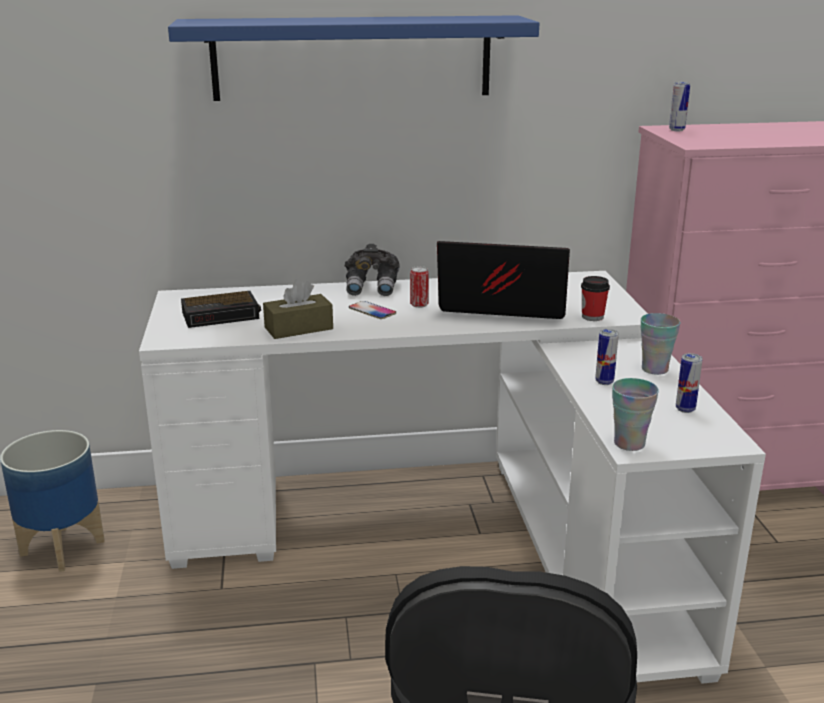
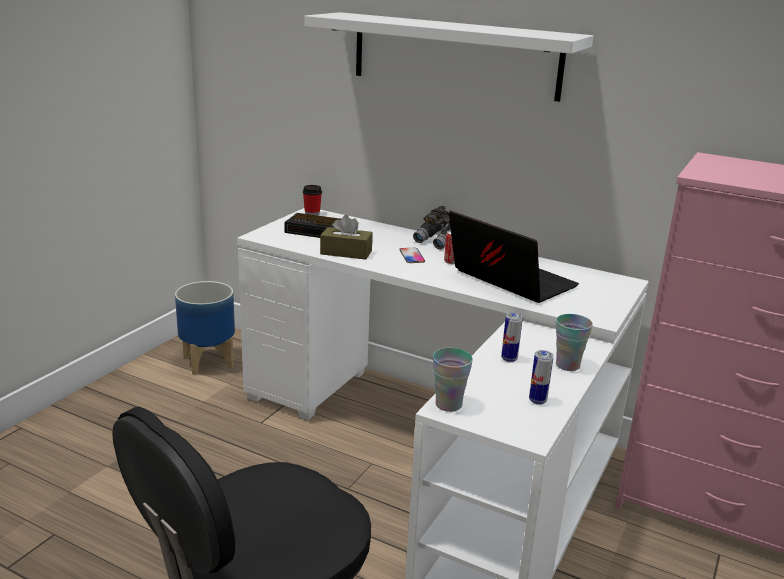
camera: 35 degrees right, 0 degrees up
blue shelf [168,15,539,101] -> white shelf [305,12,593,102]
cup [581,276,610,321] -> cup moved to [303,185,322,215]
can [669,82,690,131] -> none

